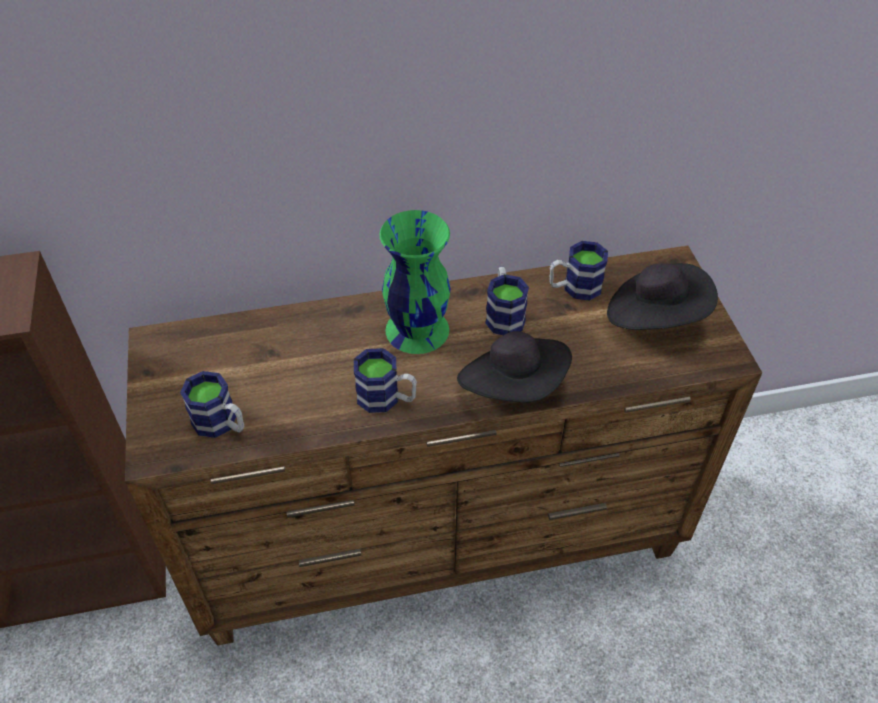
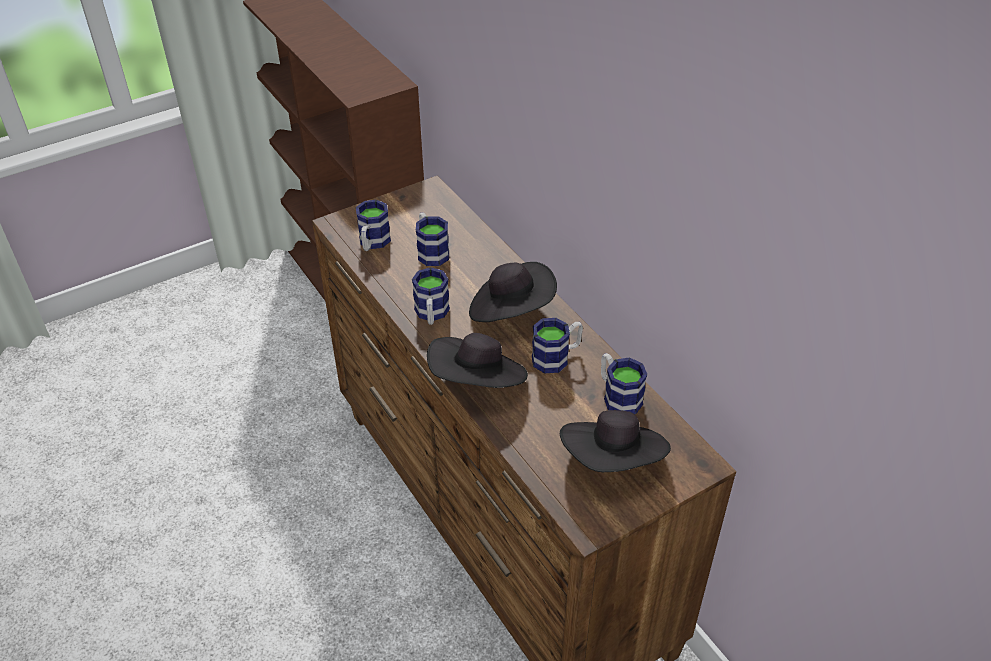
camera: 70 degrees right, 5 degrees down
green vase [380,210,451,354] -> black hat [469,262,557,322]
none -> mug [416,212,449,266]

